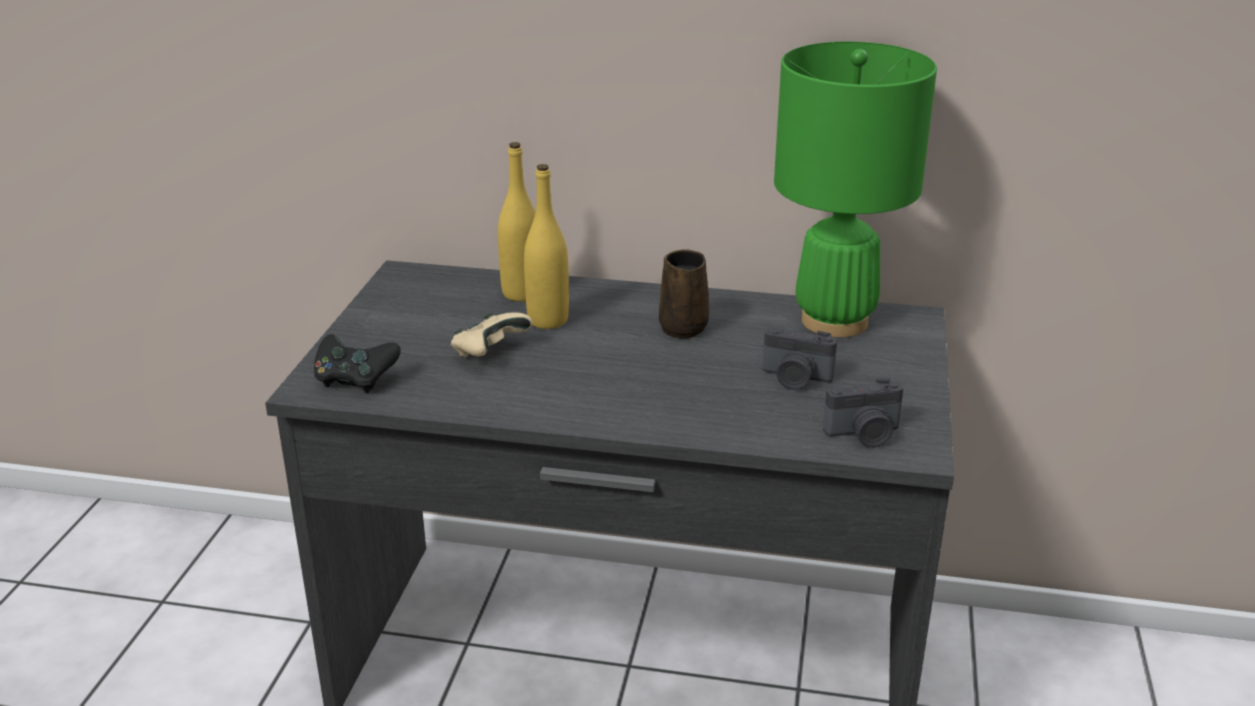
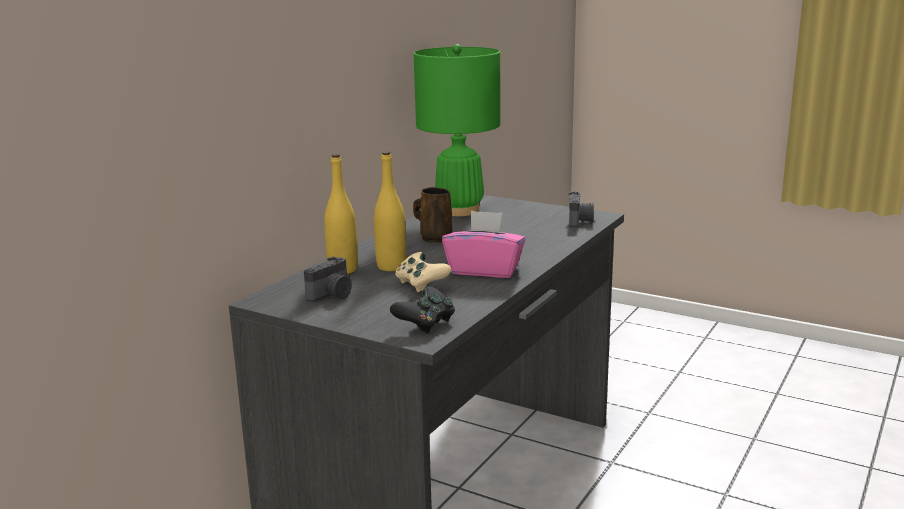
camera: 70 degrees left, 10 degrees down
camera [763,328,837,390] -> camera moved to [304,256,352,302]
none -> pink tissue box [442,210,526,278]

